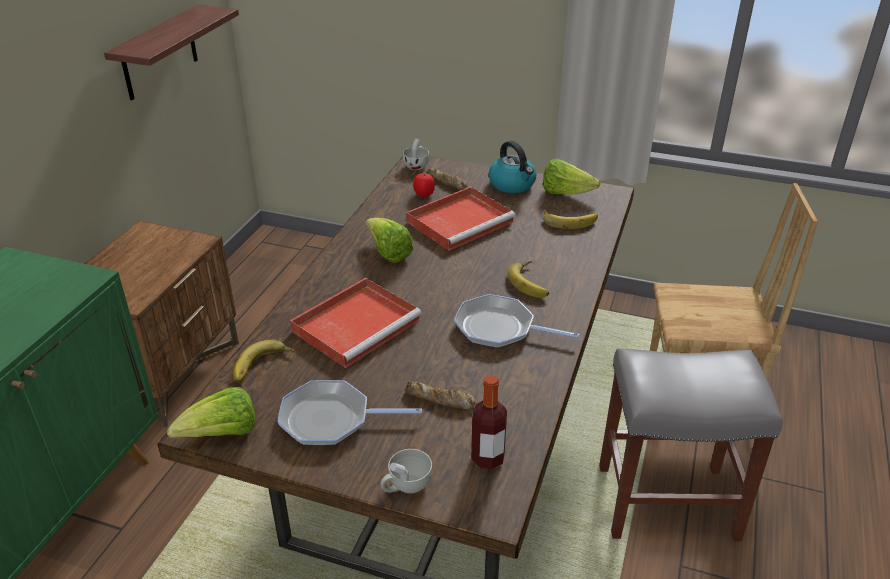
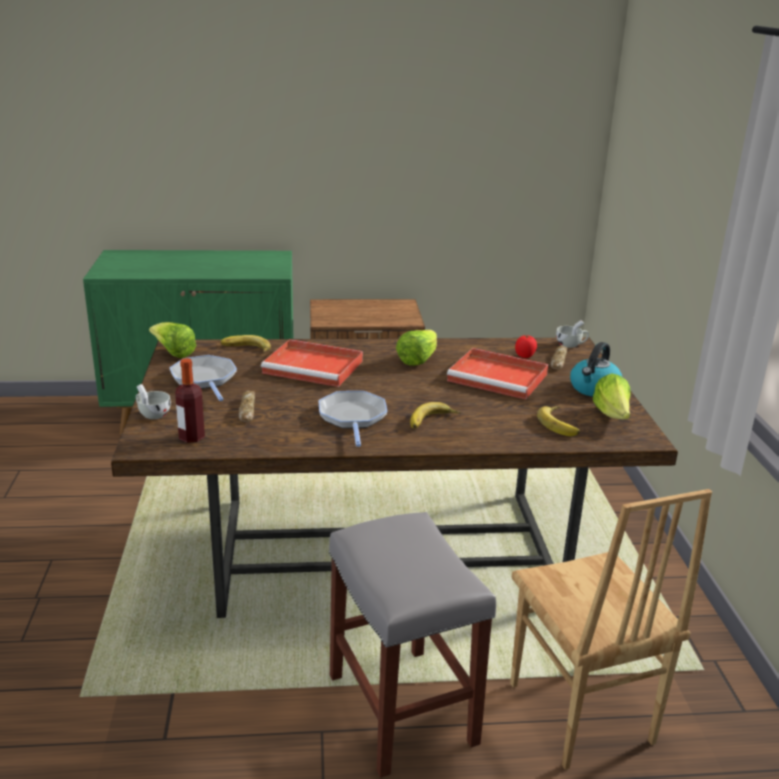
camera: 65 degrees right, 10 degrees down
shelf [104,5,239,100] -> none

